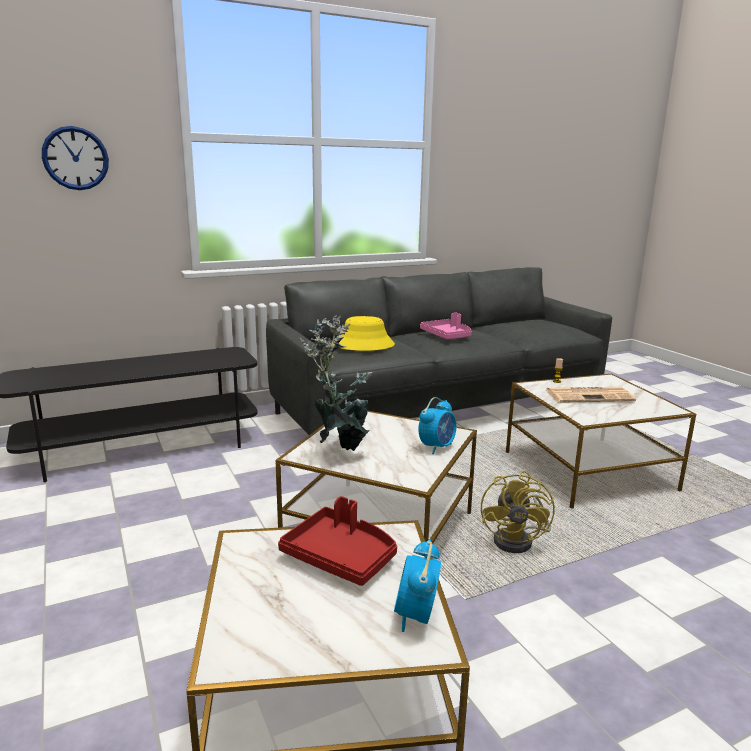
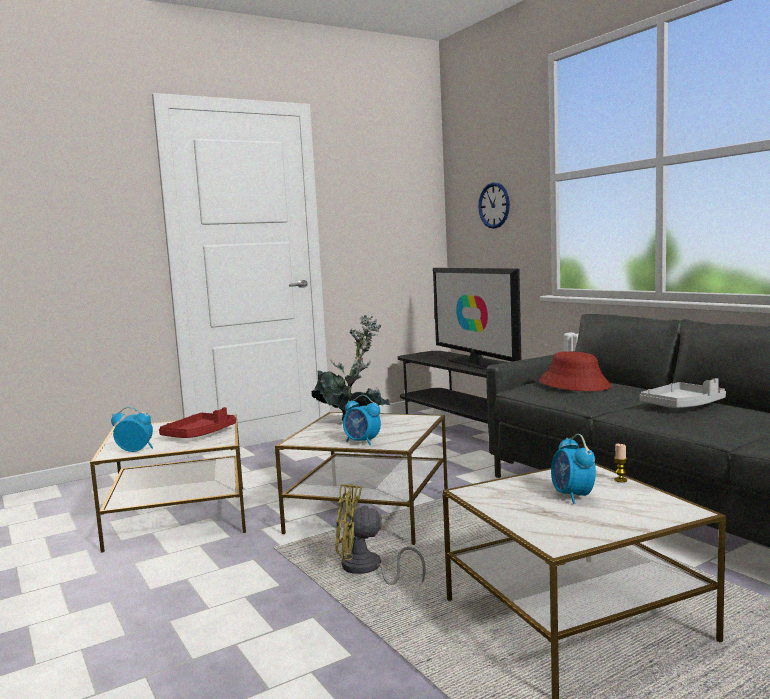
camera: 85 degrees right, 10 degrees down
yellow hat [333,316,395,351] -> red hat [539,351,612,391]
pink tray [420,312,472,339] -> grey tray [640,378,726,408]
newspaper [546,387,636,403] -> alarm clock [551,434,596,504]
none -> television [433,268,521,370]

